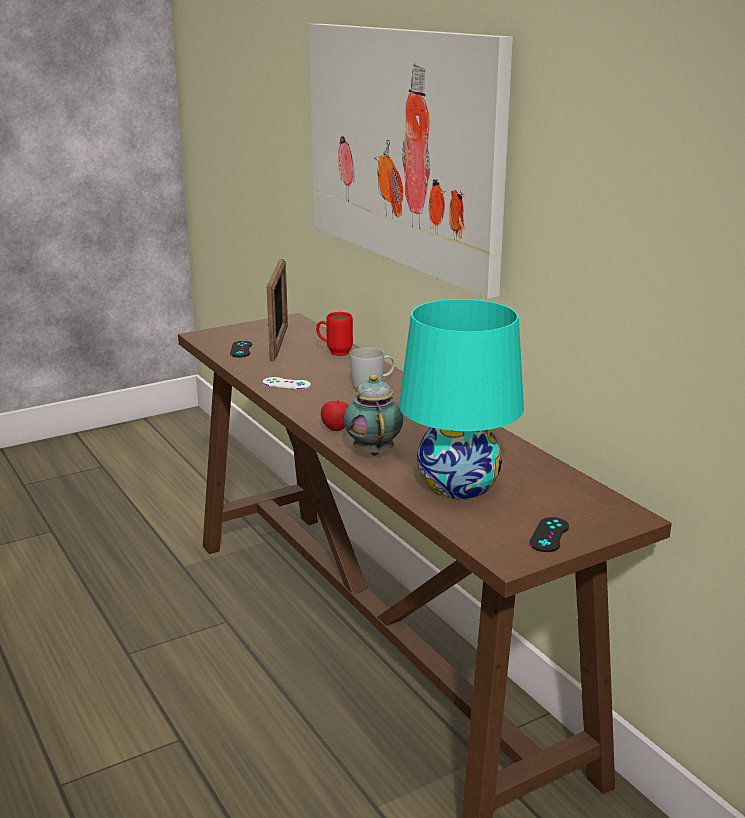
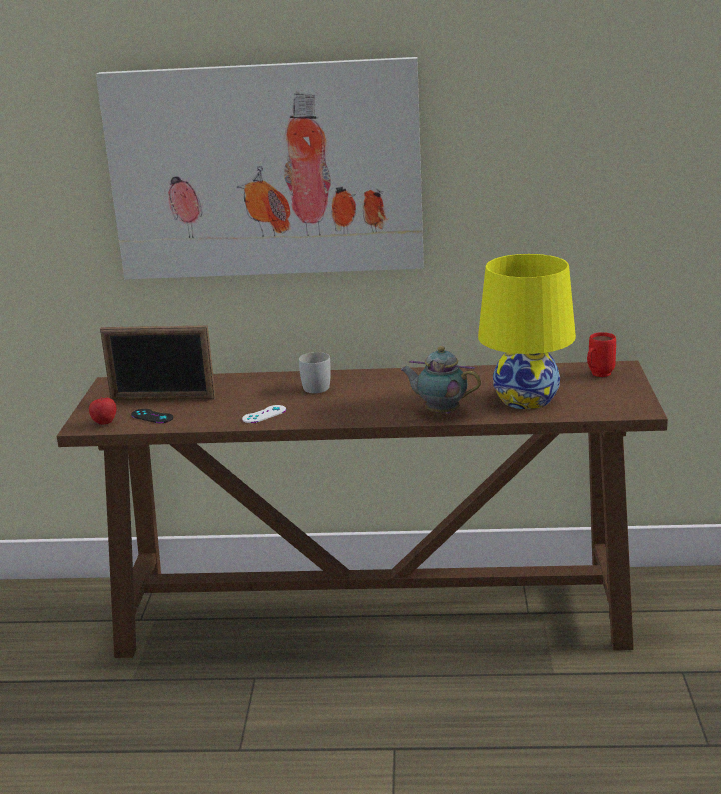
camera: 55 degrees left, 0 degrees up
picture frame [267,259,288,361] -> picture frame turned 150 degrees clockwise [100,325,216,400]
red mug [316,312,353,356] -> red mug moved to [587,332,616,377]
apple [321,400,349,431] -> apple moved to [89,397,116,425]
turquoise table lamp [399,299,524,499] -> yellow table lamp [478,254,576,409]
black game controller [529,517,569,552] -> none

